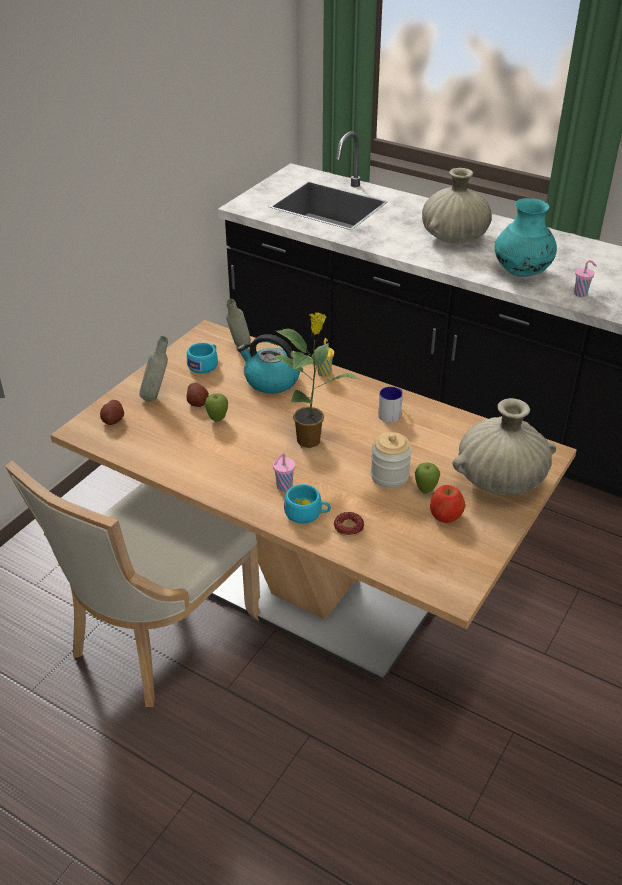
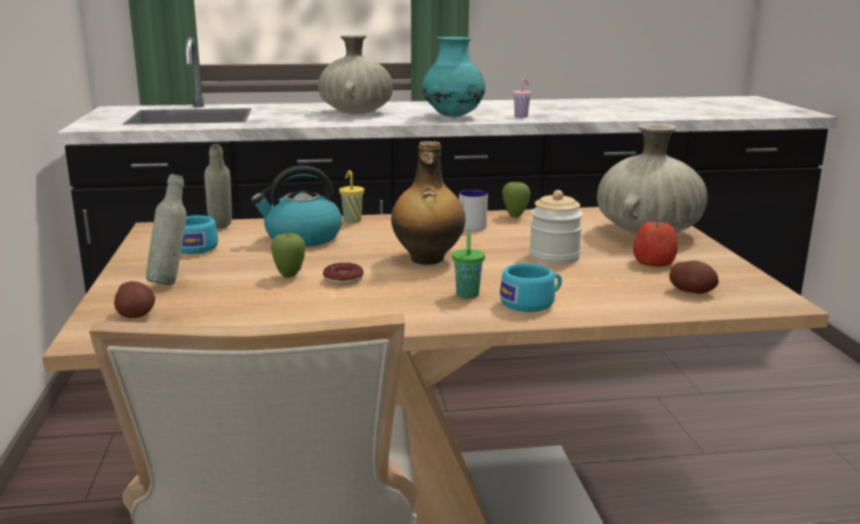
camera: 40 degrees left, 20 degrees down
potato [186,383,209,407] -> potato moved to [669,260,719,294]
potted plant [268,312,359,448] -> bottle [391,141,465,265]
pink cup [273,452,295,492] -> green cup [452,232,485,298]
donut [334,512,364,537] -> donut moved to [323,263,363,285]
apple [415,463,440,494] -> apple moved to [502,181,531,218]

